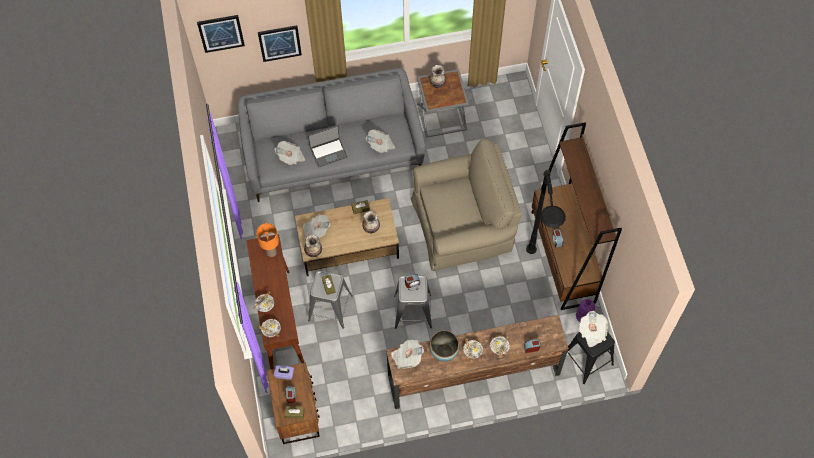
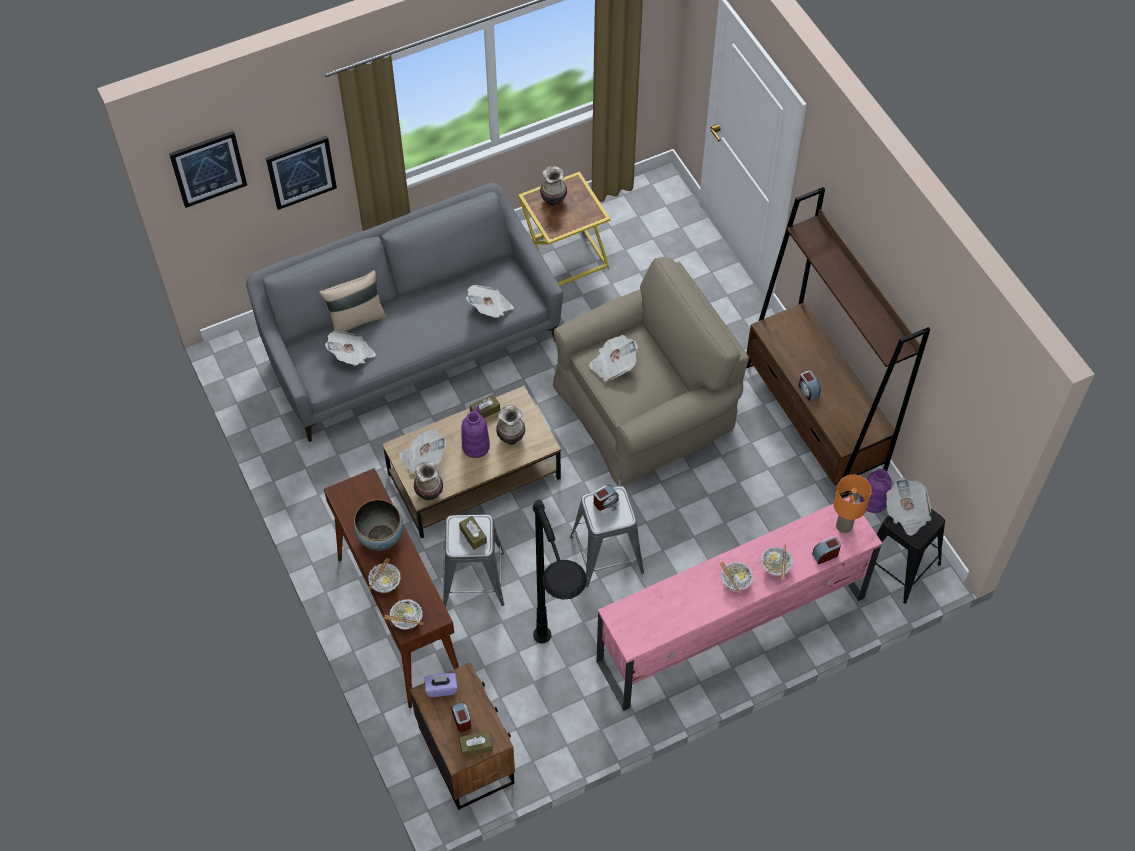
camera: 15 degrees left, 5 degrees down
orange table lamp [256,223,279,257] -> orange table lamp moved to [833,475,872,533]
laptop [308,125,348,168] -> none
brown tv stand [386,315,569,409] -> pink tv stand [596,496,882,711]
newspaper [391,340,424,369] -> newspaper moved to [589,335,638,382]
grey side table [417,69,469,138] -> yellow side table [518,171,611,286]
bowl [429,330,459,362] -> bowl moved to [354,499,403,551]
black floor lamp [526,170,566,254] -> black floor lamp moved to [533,500,587,643]
none -> beige pillow [319,270,387,332]
none -> purple vase [462,405,490,458]

